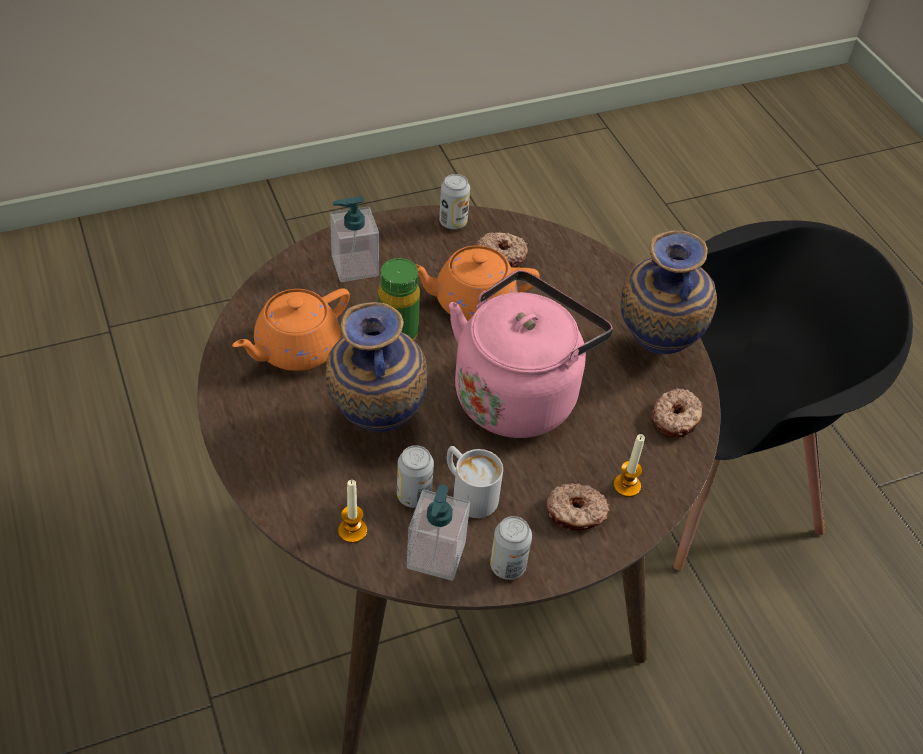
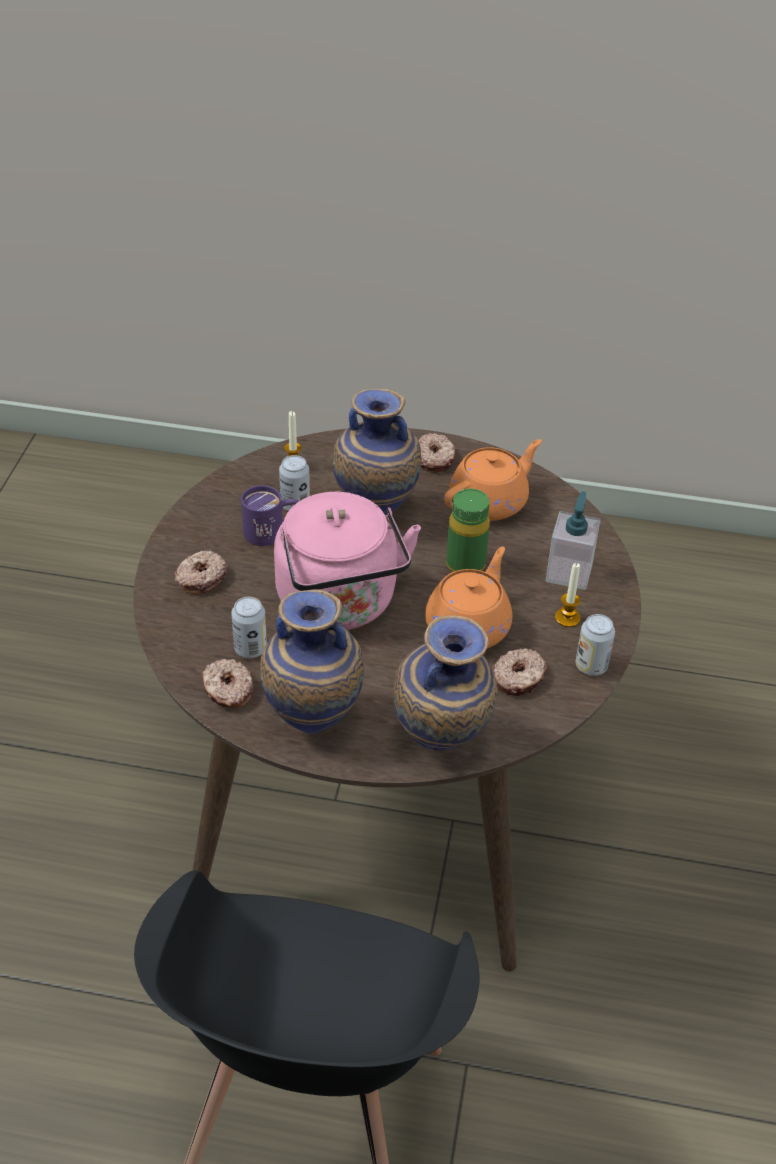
camera: 125 degrees right, 5 degrees down
orange teapot [232,288,350,371] -> orange teapot turned 60 degrees clockwise [444,439,542,521]
soap dispenser [407,484,470,581] -> none
white mug [447,446,503,518] -> purple mug [241,485,299,546]
can [490,516,532,580] -> can moved to [231,597,267,658]
candle [613,434,645,497] -> candle moved to [555,563,581,627]
none -> vase [393,615,498,750]
none -> donut [418,433,455,472]

